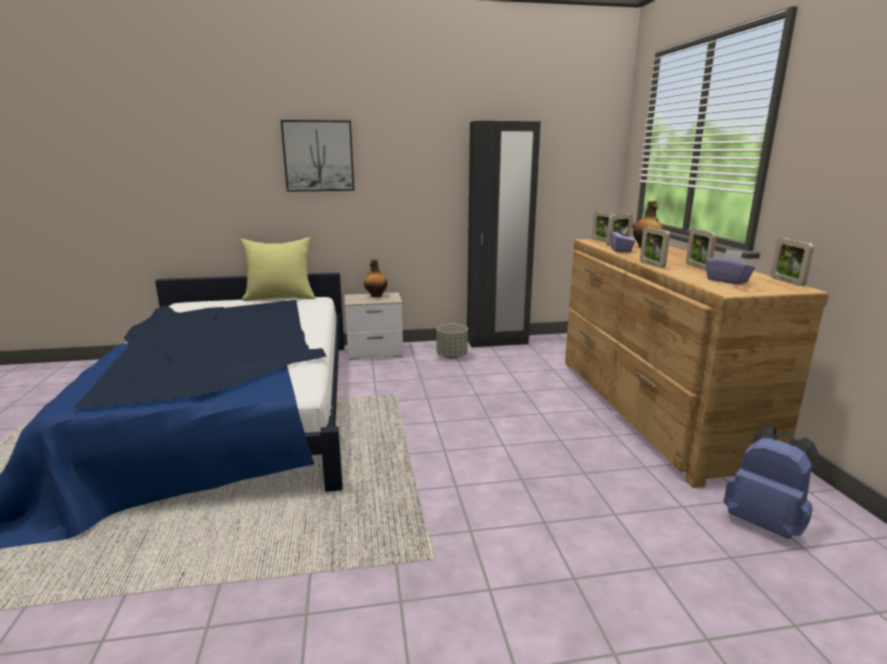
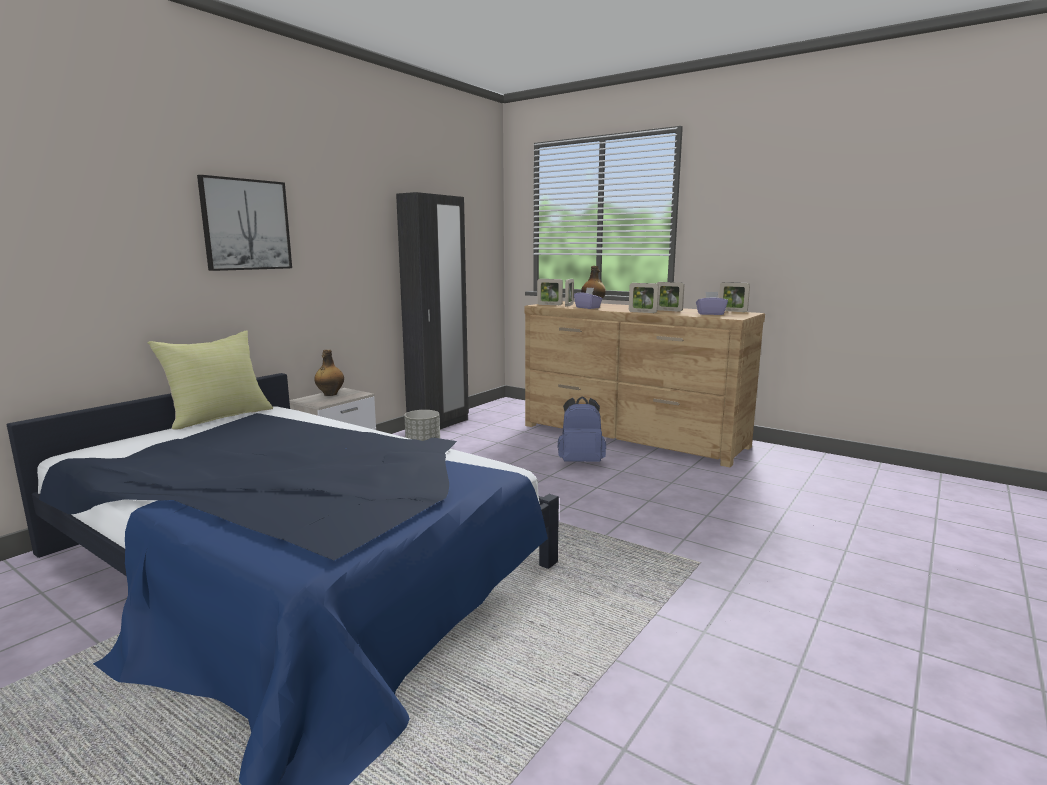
camera: 45 degrees left, 5 degrees down
blue backpack [723,427,819,539] -> blue backpack moved to [557,397,606,462]

